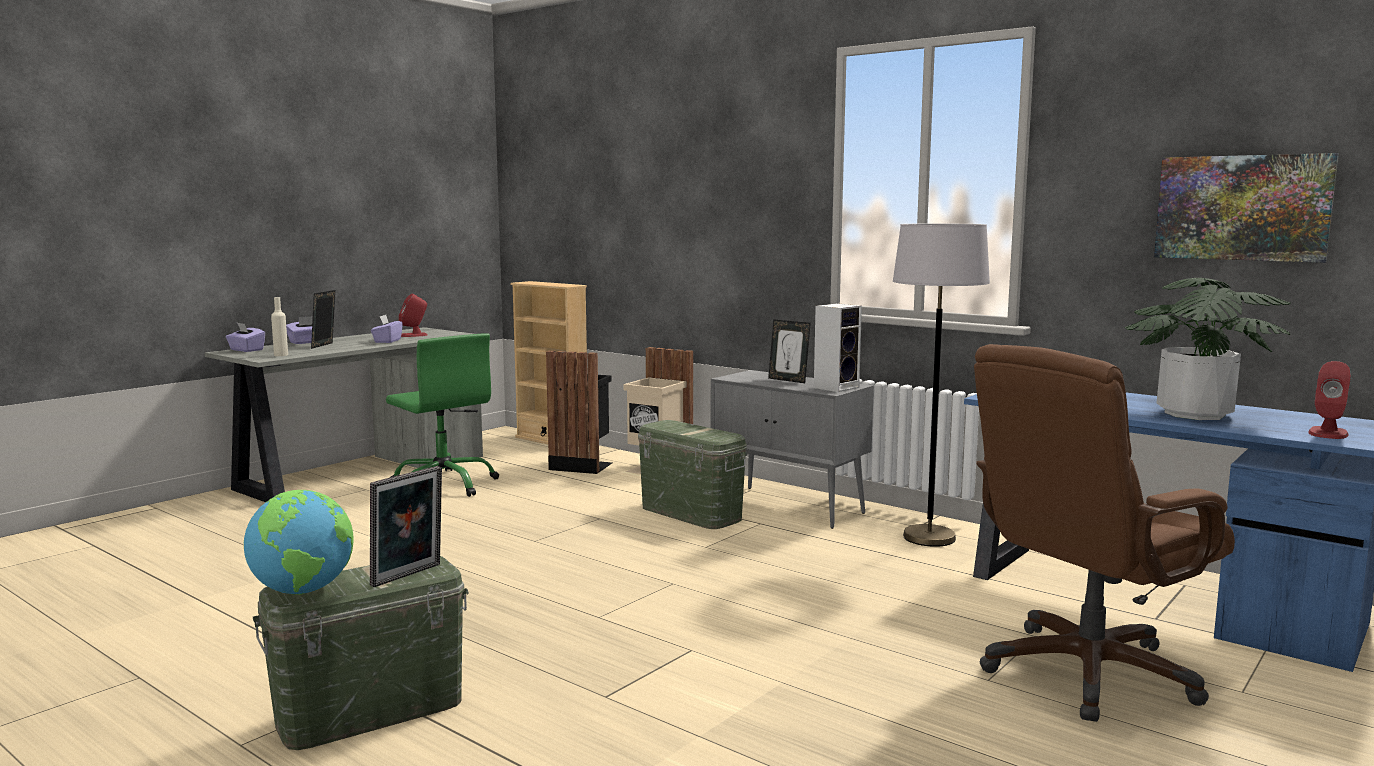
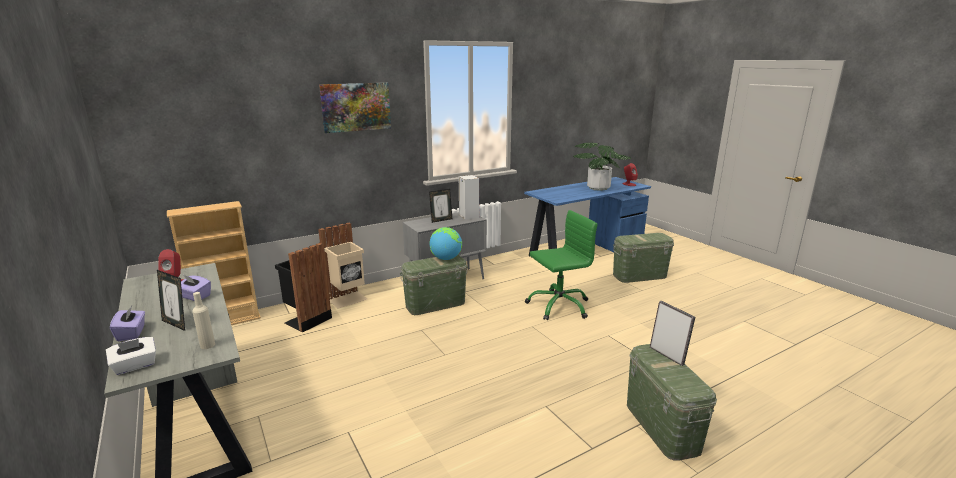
camera: 70 degrees left, 10 degrees up
purple tissue box [226,323,265,352] -> white tissue box [106,337,156,375]
globe [244,490,354,595] -> globe moved to [429,227,462,260]
green office chair [386,333,499,497] -> green office chair moved to [525,210,598,320]
grey floor lamp [893,223,990,547] -> none
brown office chair [974,344,1235,722] -> green storage box [613,233,674,283]
picture [1154,153,1339,263] -> picture moved to [319,83,391,133]

